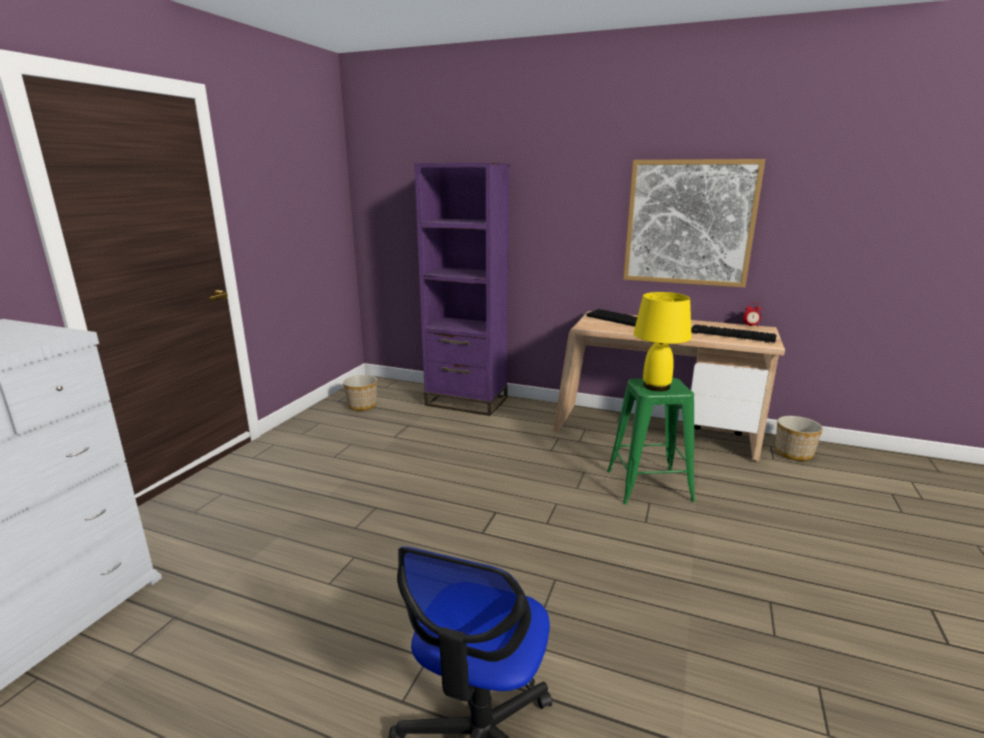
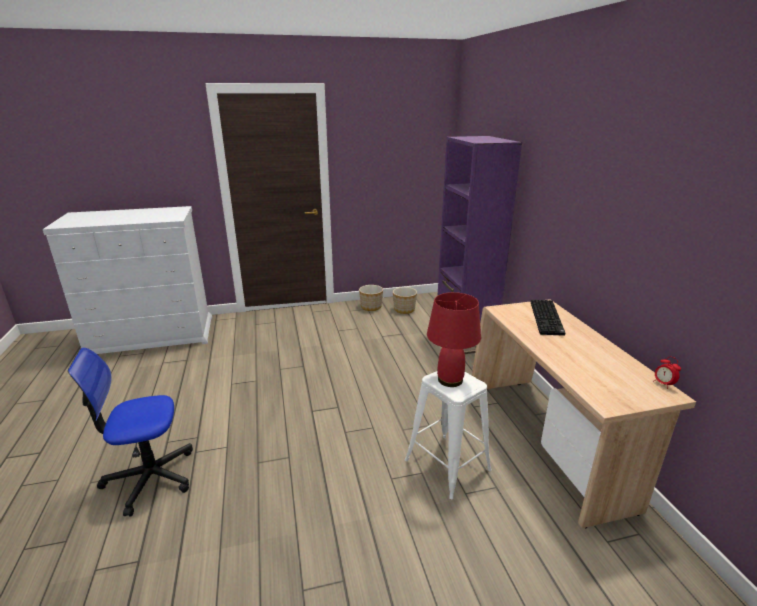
camera: 55 degrees right, 5 degrees up
green stool [607,378,695,504] -> white stool [405,371,492,499]
picture [623,159,765,288] -> none
yellow table lamp [633,292,692,391] -> red table lamp [427,292,481,387]
keyboard [691,324,777,343] -> none
planter [775,416,823,461] -> planter moved to [359,285,383,311]

